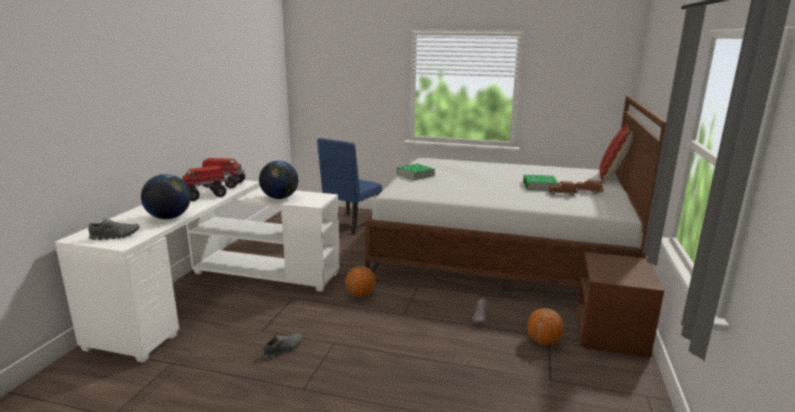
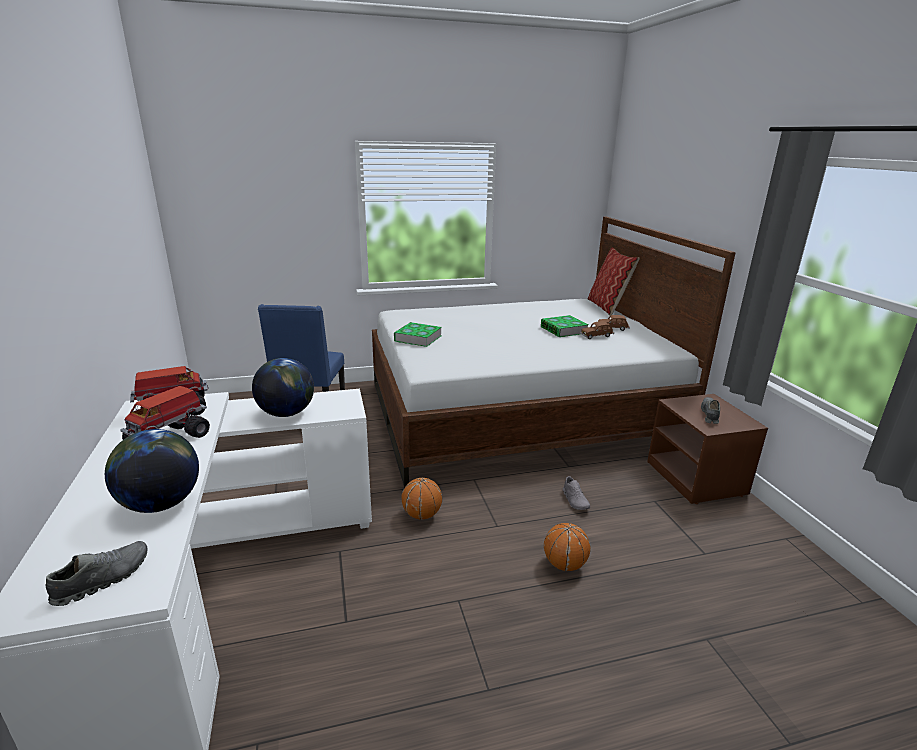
camera: 30 degrees left, 5 degrees up
grey shoe [263,333,302,358] -> grey shoe moved to [701,397,720,424]
basketball [527,308,564,345] -> basketball moved to [544,523,591,571]

